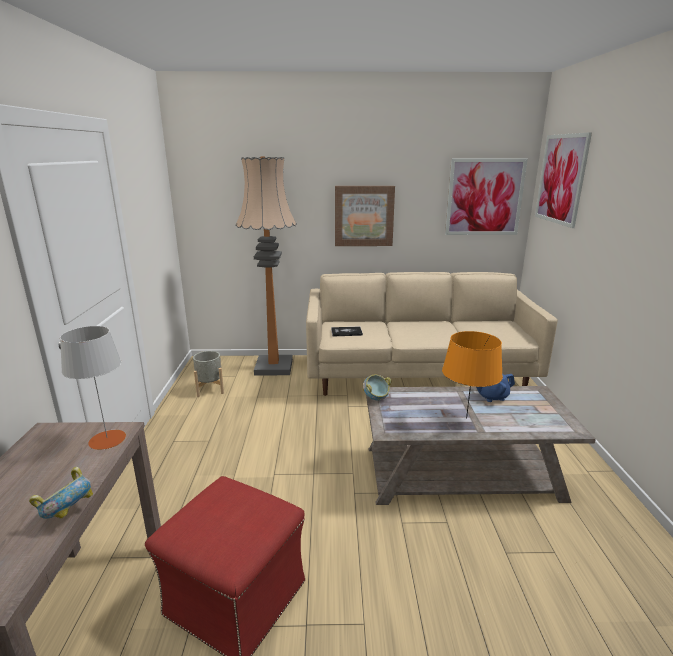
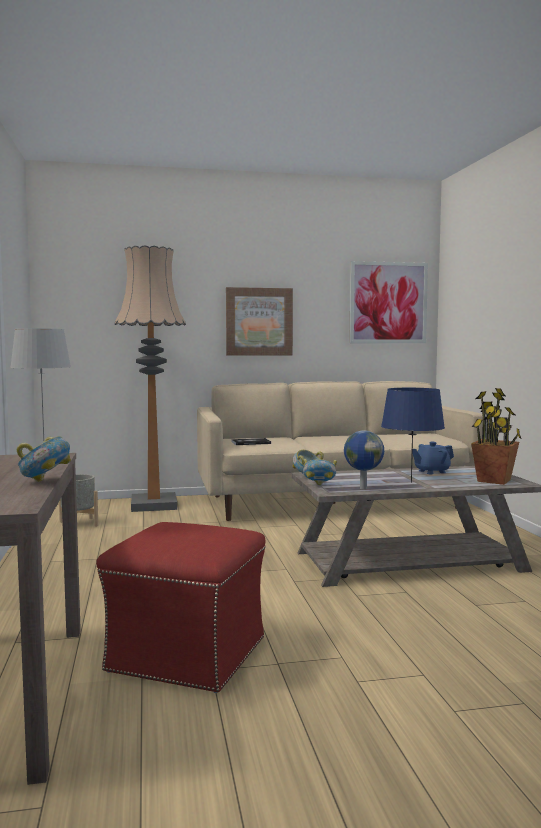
camera: 10 degrees left, 15 degrees down
orange table lamp [442,331,503,419] -> blue table lamp [381,388,445,483]
picture [535,132,592,228] -> none
none -> bowl [303,459,337,485]
none -> globe [344,430,384,489]
none -> potted plant [471,388,521,485]

